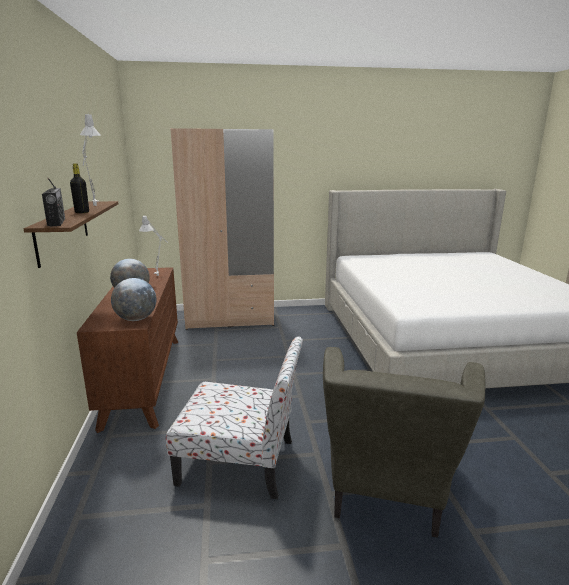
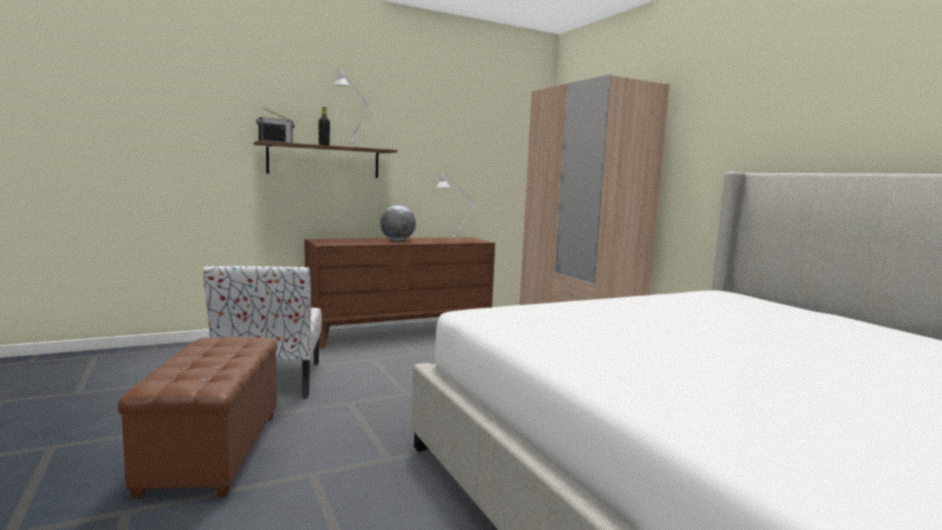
camera: 70 degrees right, 10 degrees down
globe [111,278,156,321] -> none
grey armchair [323,347,485,538] -> brown ottoman [118,337,277,499]

